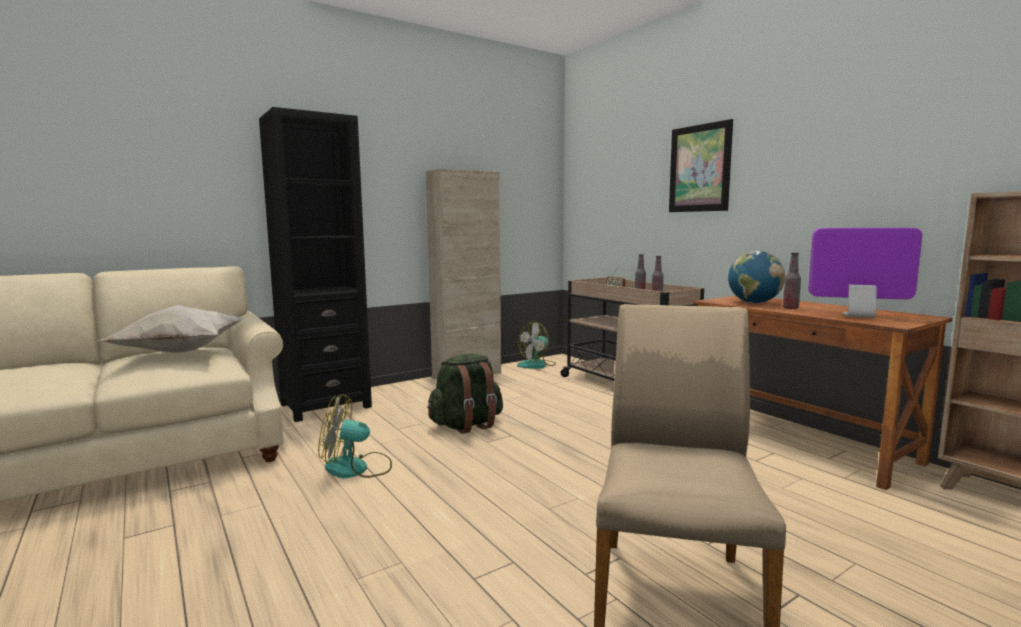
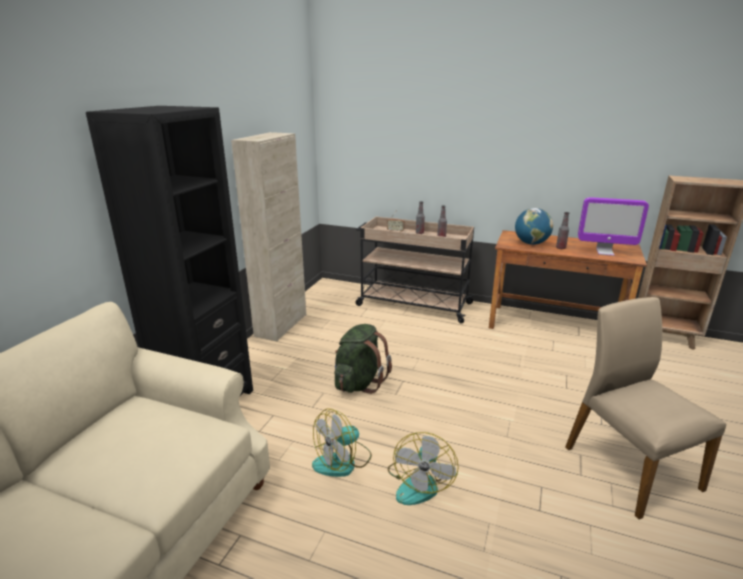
camera: 35 degrees left, 15 degrees up
white pillow [97,305,243,353] -> none
fan [517,321,556,369] -> fan moved to [388,432,459,505]
picture [669,119,733,212] -> none
monitor [808,228,922,318] -> monitor turned 150 degrees counterclockwise [578,197,649,256]

